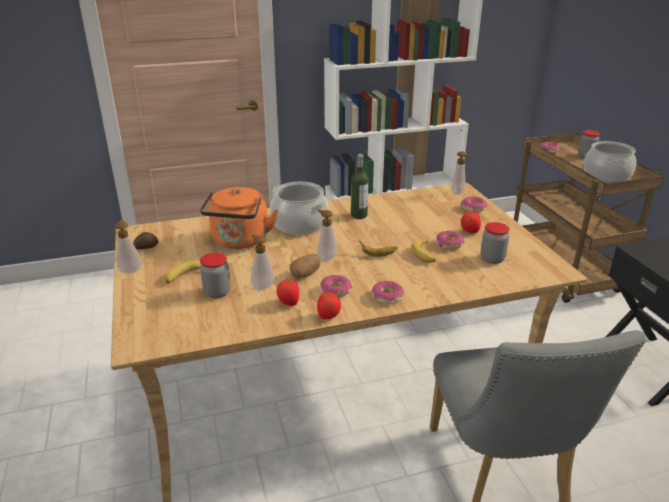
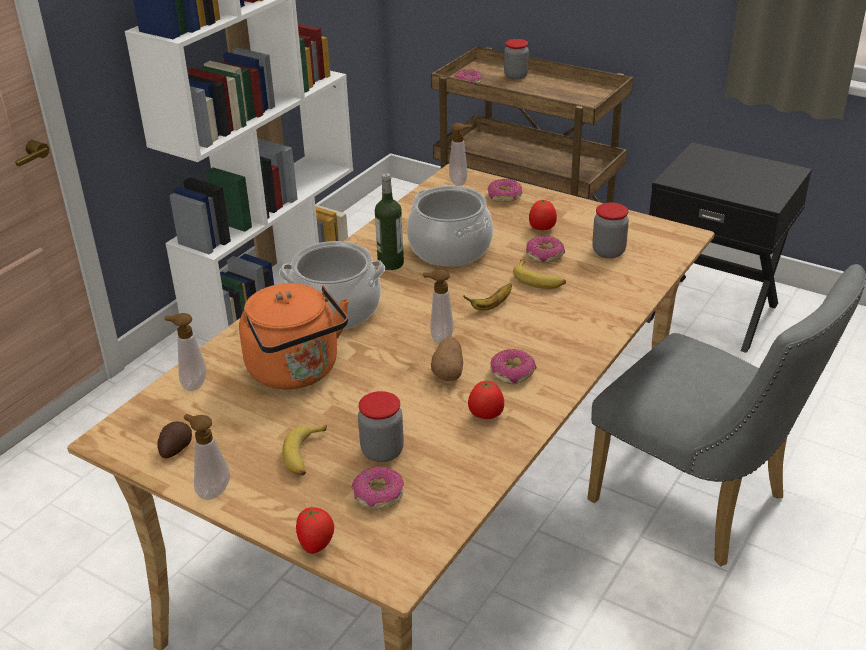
camera: 40 degrees left, 5 degrees up
soap dispenser [250,234,274,290] -> soap dispenser moved to [164,313,206,391]
tomato [317,292,341,319] -> tomato moved to [296,506,334,554]
donut [371,281,404,304] -> donut moved to [352,466,404,509]
cooking pot [584,141,636,183] -> cooking pot moved to [407,186,493,266]

